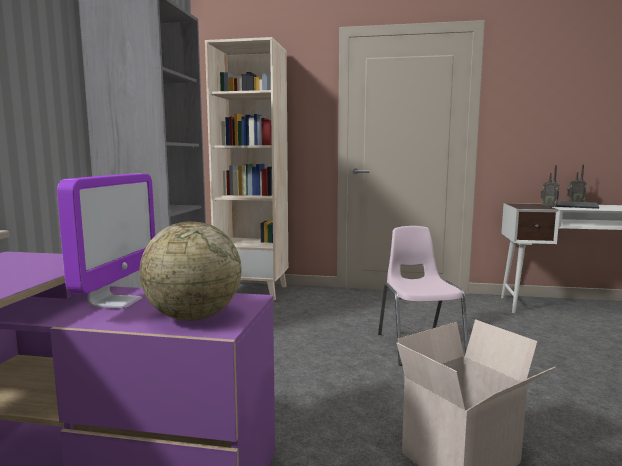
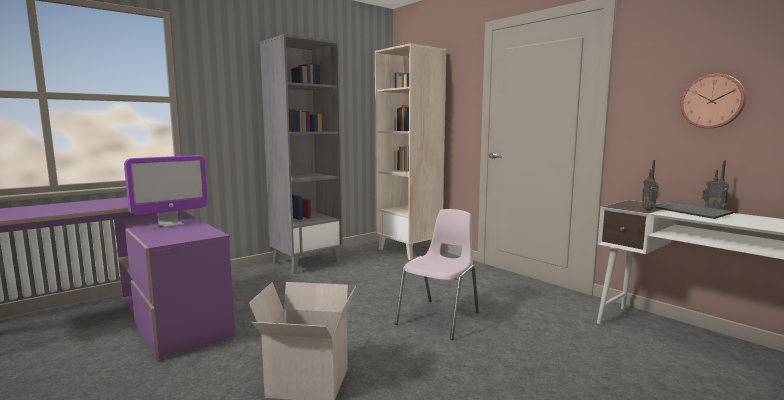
camera: 40 degrees right, 0 degrees up
globe [139,221,242,321] -> none
none -> wall clock [681,74,746,128]

